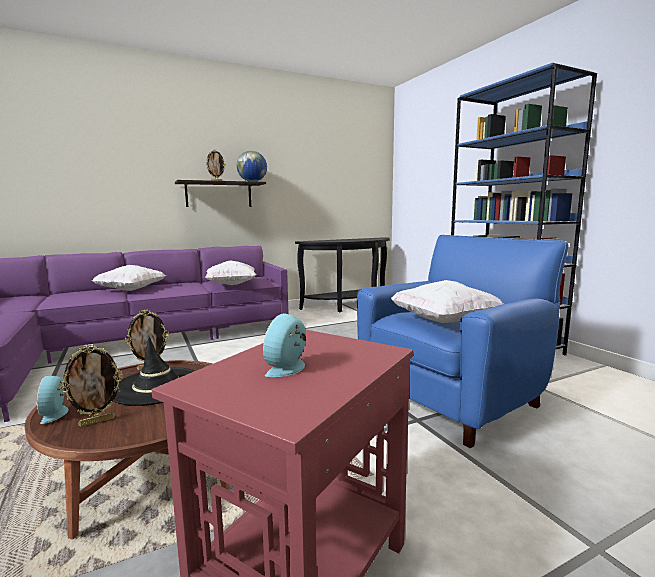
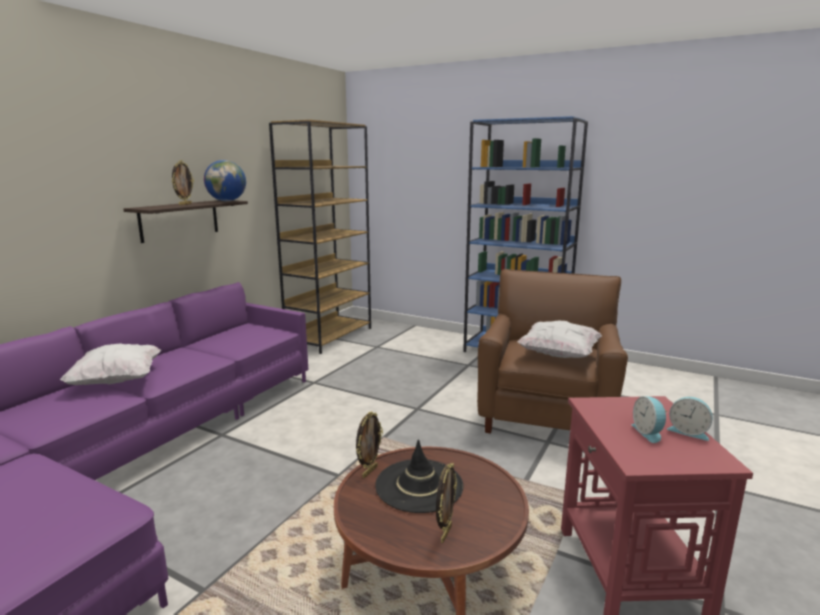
camera: 35 degrees left, 5 degrees up
alarm clock [37,376,68,424] -> alarm clock moved to [667,397,713,441]
white pillow [205,261,257,285] -> none
black console table [295,237,390,312] -> brown bookcase [269,120,371,354]
blue armchair [357,235,569,448] -> brown armchair [477,269,628,433]

